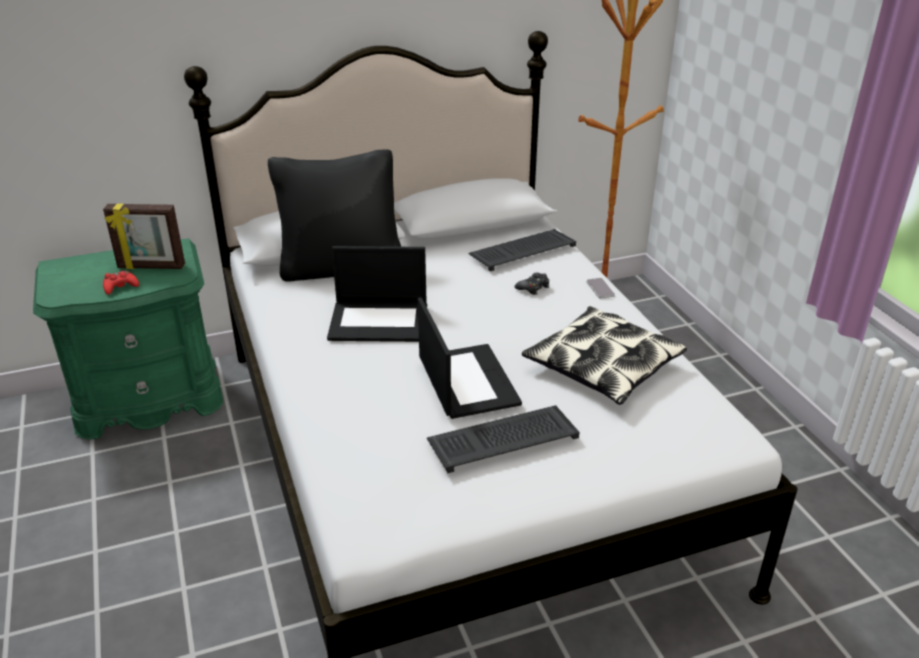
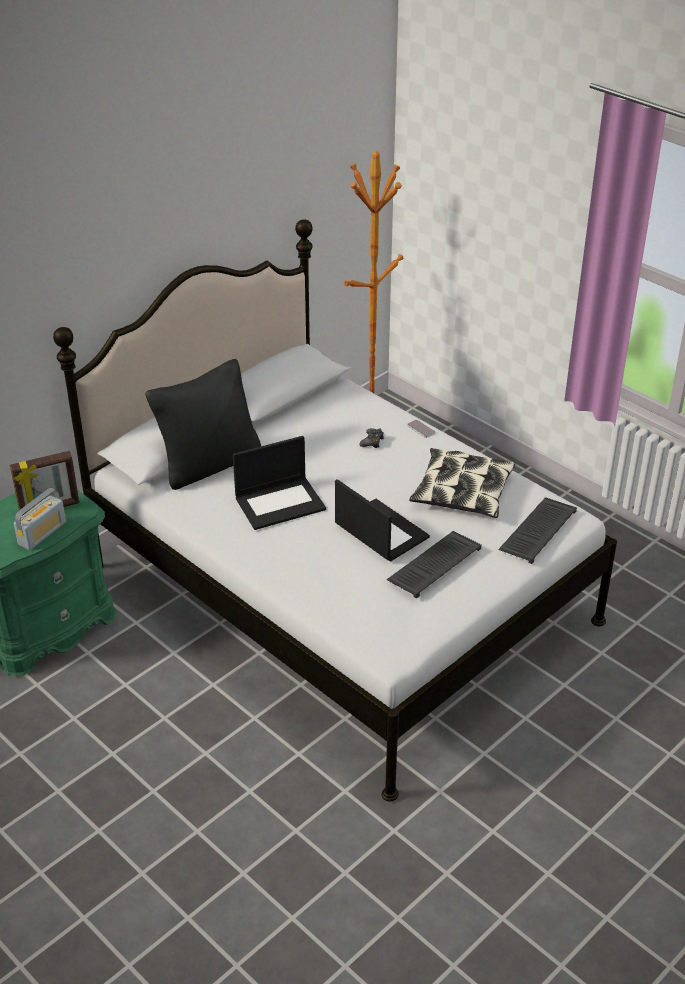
camera: 25 degrees left, 5 degrees up
red game controller [103,270,139,295] -> radio [14,488,66,550]
keyboard [469,229,576,271] -> keyboard moved to [499,497,577,564]

